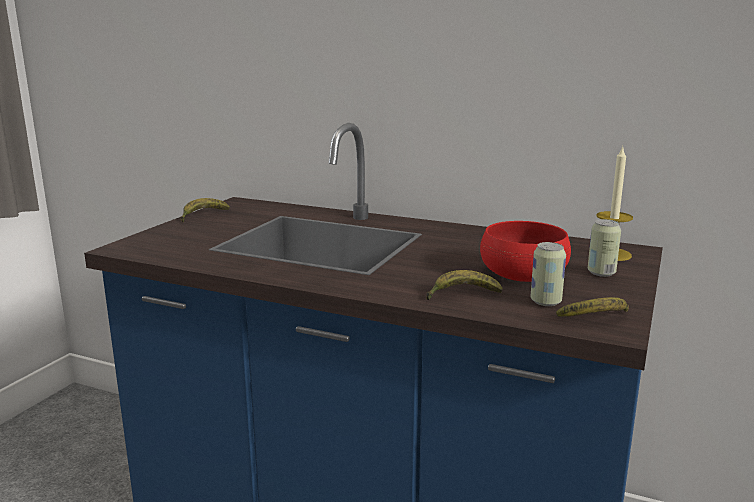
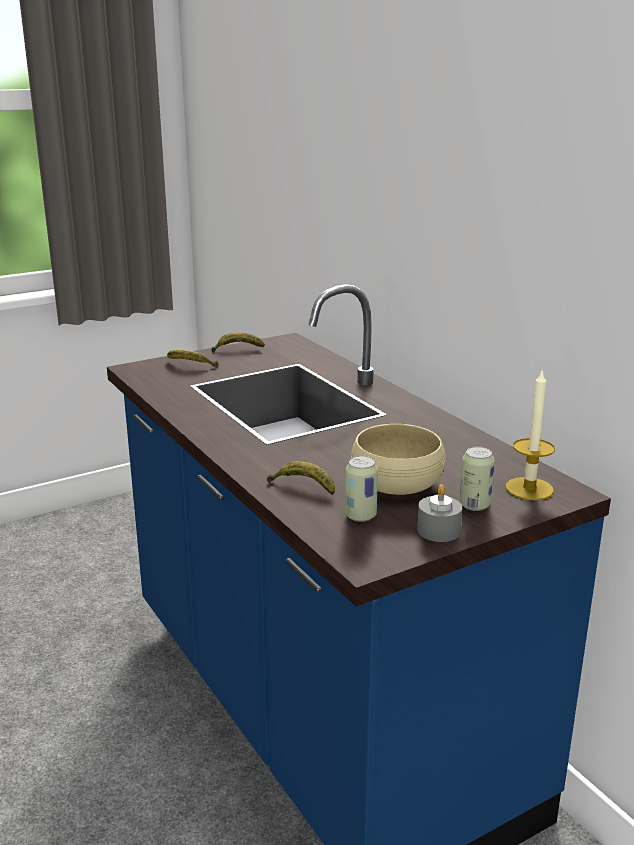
camera: 35 degrees right, 5 degrees up
red bowl [480,221,571,282] -> beige bowl [351,424,446,495]
banana [556,297,629,317] -> banana moved to [167,350,219,366]
none -> grey candle [417,485,462,542]

